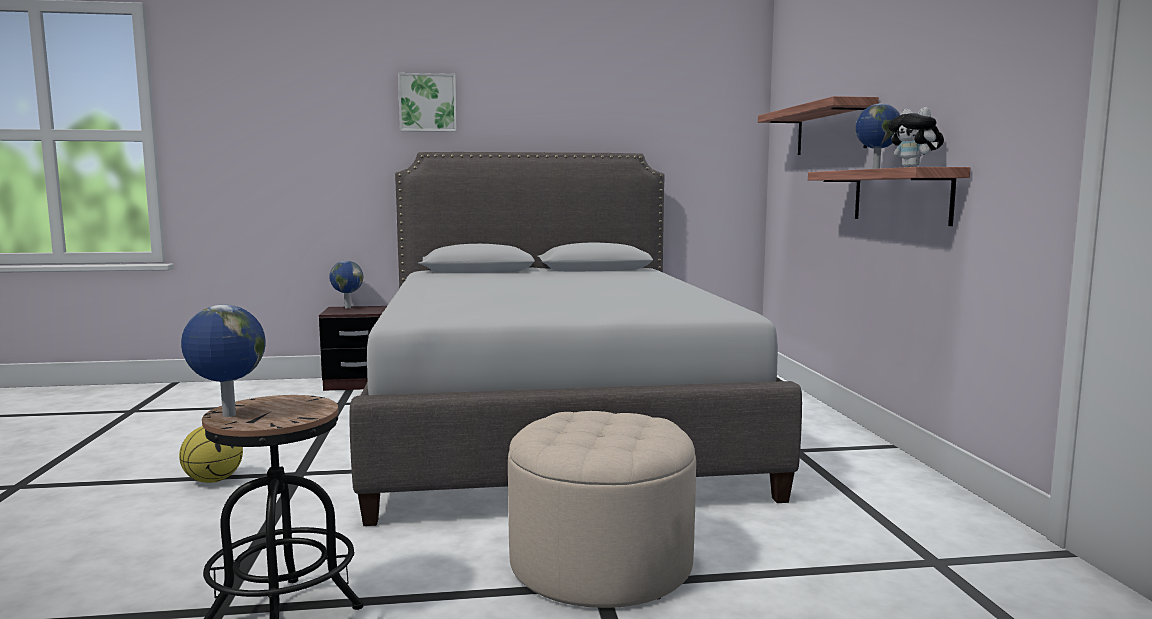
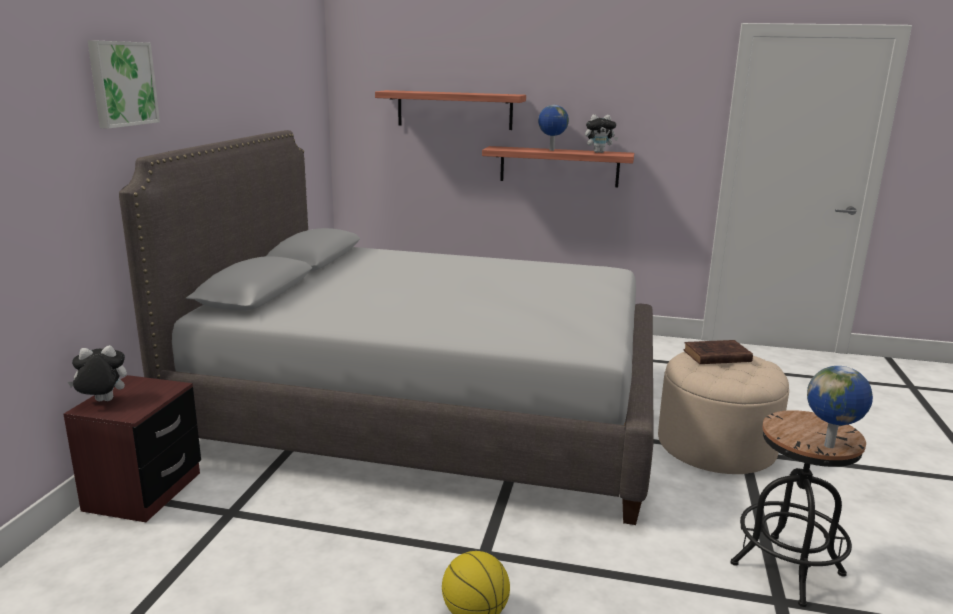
camera: 70 degrees left, 10 degrees up
globe [329,261,363,309] -> plush toy [68,345,127,402]
none -> brown book [683,340,753,364]

